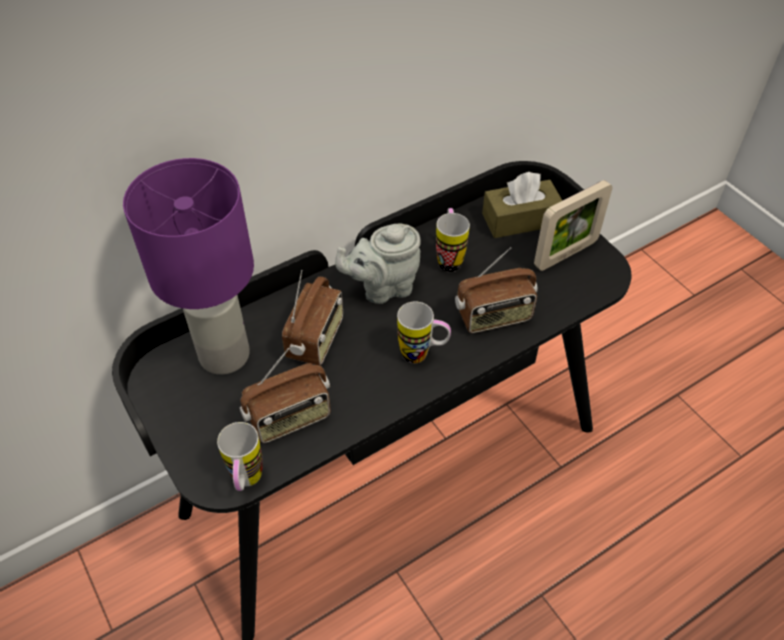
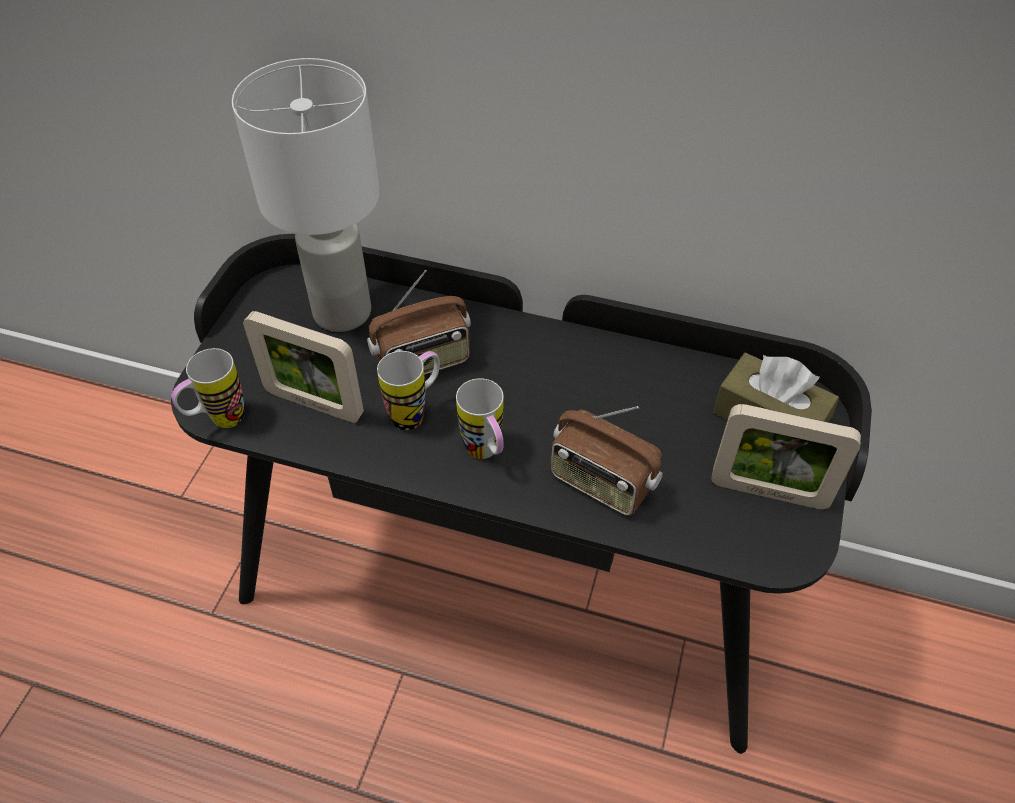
camera: 50 degrees right, 0 degrees up
purple table lamp [123,158,254,375] -> white table lamp [232,58,380,332]
radio [240,348,331,443] -> picture frame [243,311,364,423]
grey teapot [335,224,421,304] -> none
mug [436,208,470,272] -> mug moved to [377,351,440,431]

